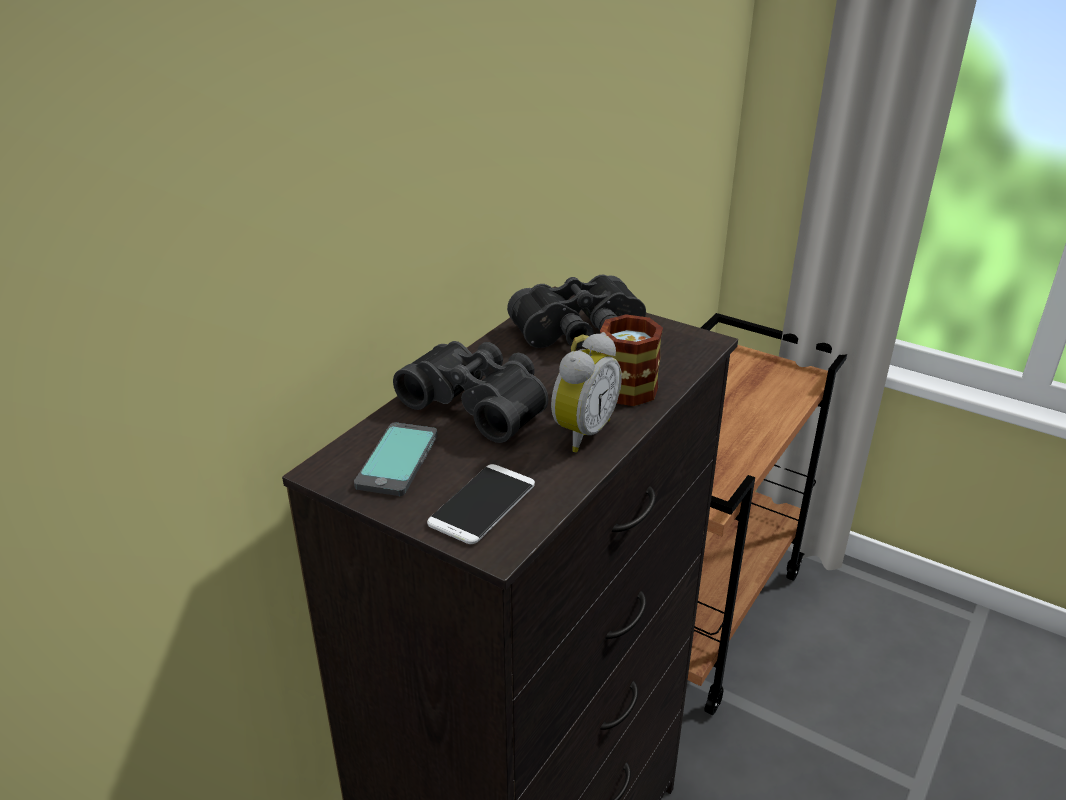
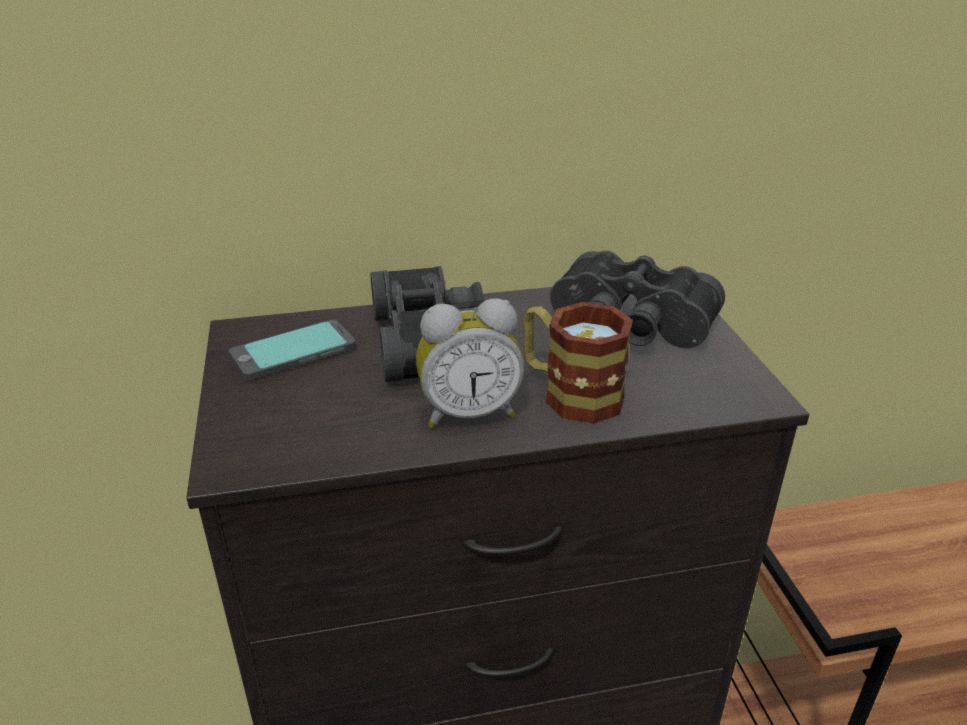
camera: 45 degrees right, 0 degrees up
phone [427,464,535,544] -> none

